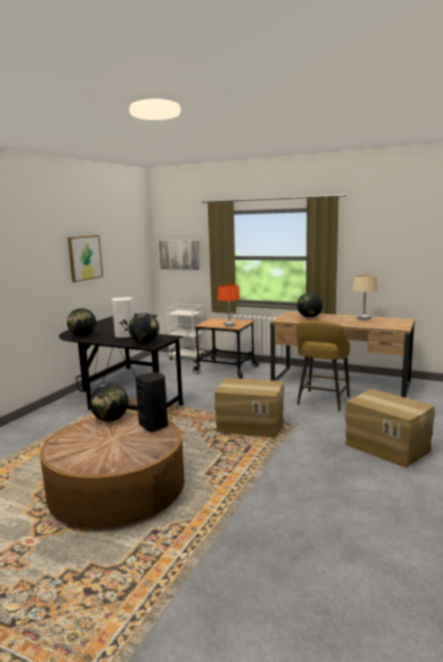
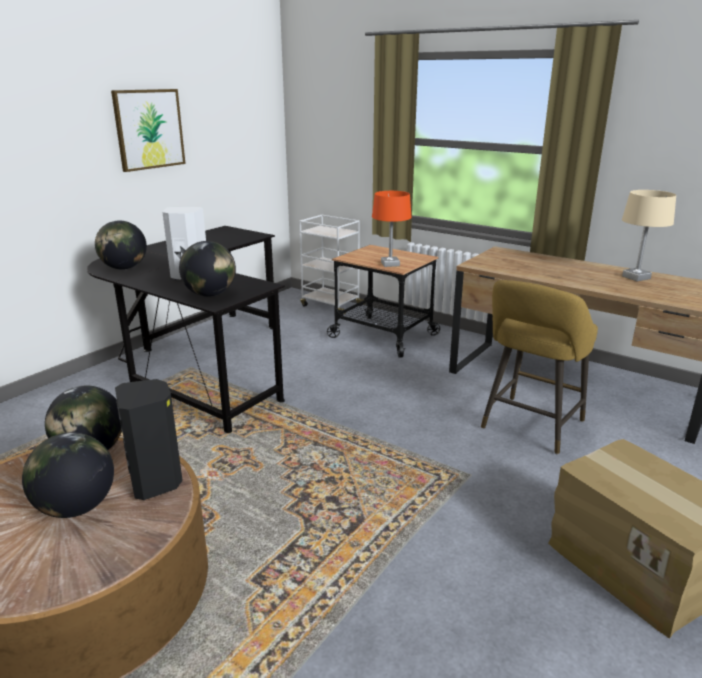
camera: 10 degrees right, 10 degrees up
picture [159,241,200,270] -> none
cardboard box [214,378,284,438] -> none
globe [297,292,323,318] -> globe moved to [22,432,114,518]

